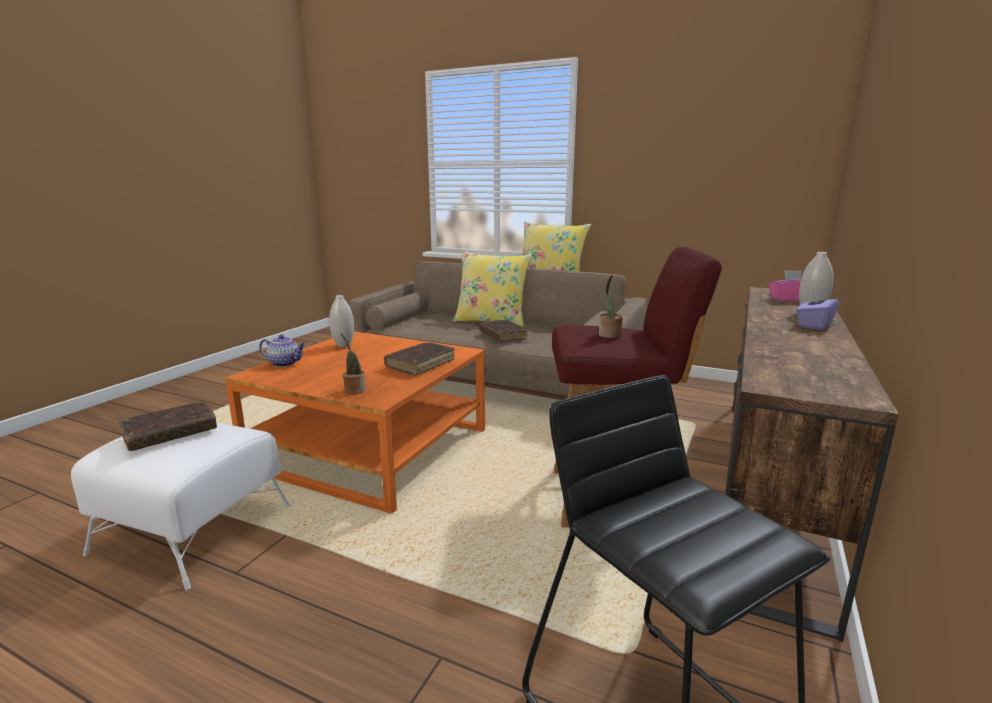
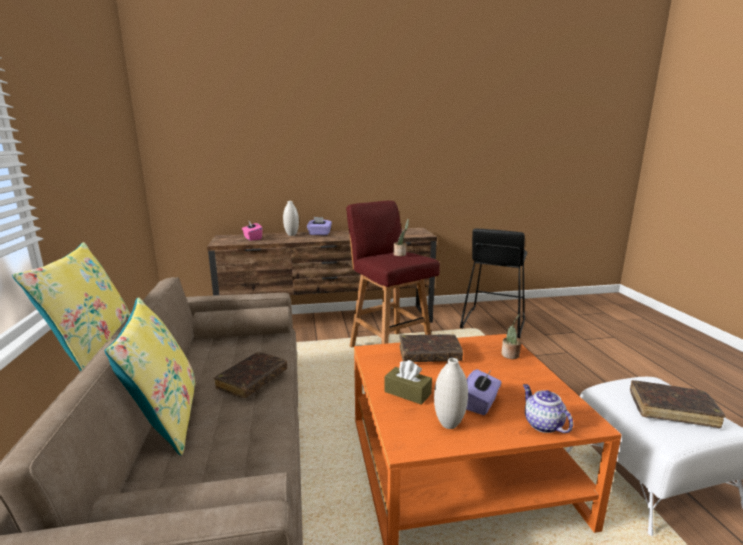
camera: 125 degrees left, 0 degrees up
none -> brown tissue box [384,360,432,405]
none -> purple tissue box [466,369,501,415]

